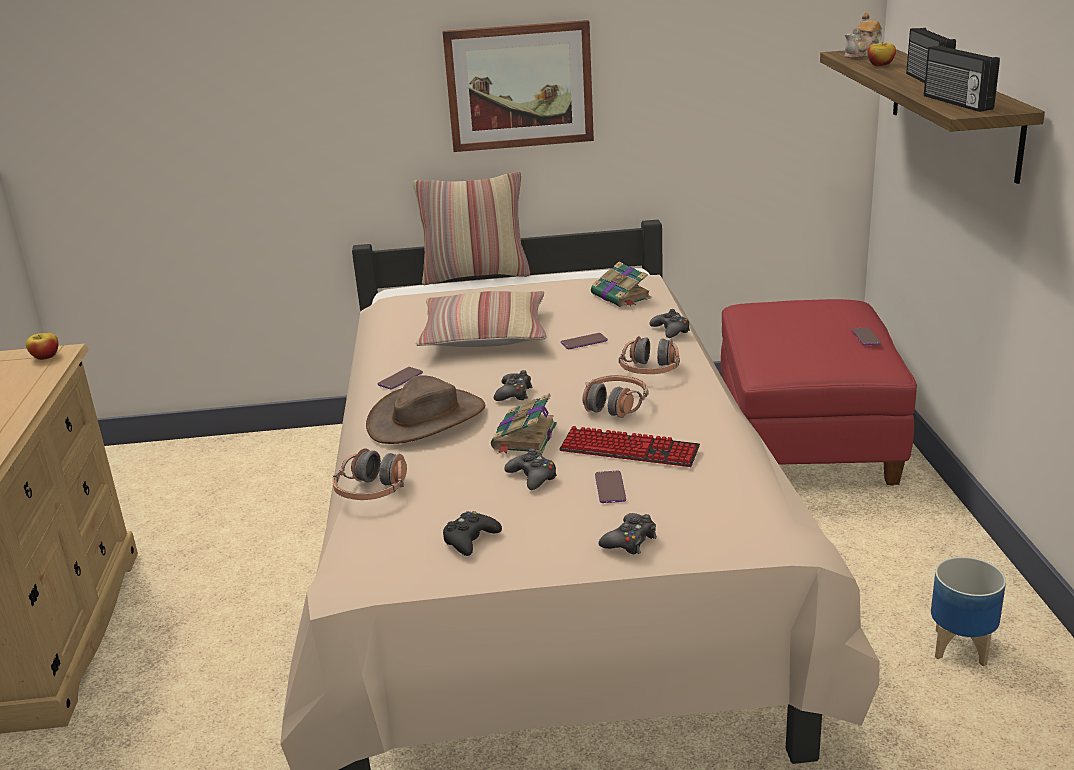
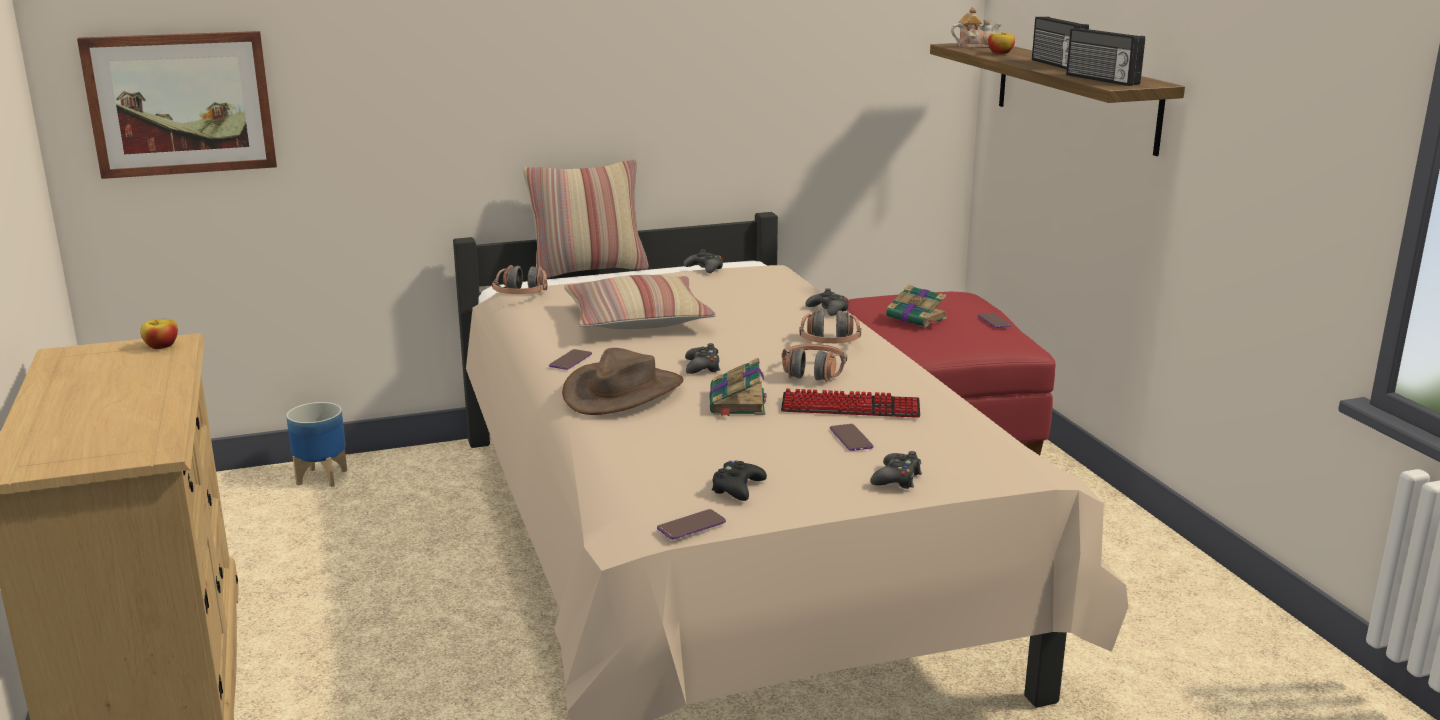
camera: 15 degrees left, 5 degrees down
headphones [332,449,407,500] -> headphones moved to [492,265,548,294]
picture [442,20,594,152] -> picture moved to [77,31,277,179]
black game controller [505,448,557,490] -> black game controller moved to [684,249,723,273]
phone [561,333,608,349] -> phone moved to [657,509,726,540]
book [591,262,651,307] -> book moved to [886,285,947,327]
teapot [844,13,882,58] -> teapot turned 135 degrees counterclockwise [951,7,1002,48]
planter [931,557,1006,667] -> planter moved to [286,402,347,487]

